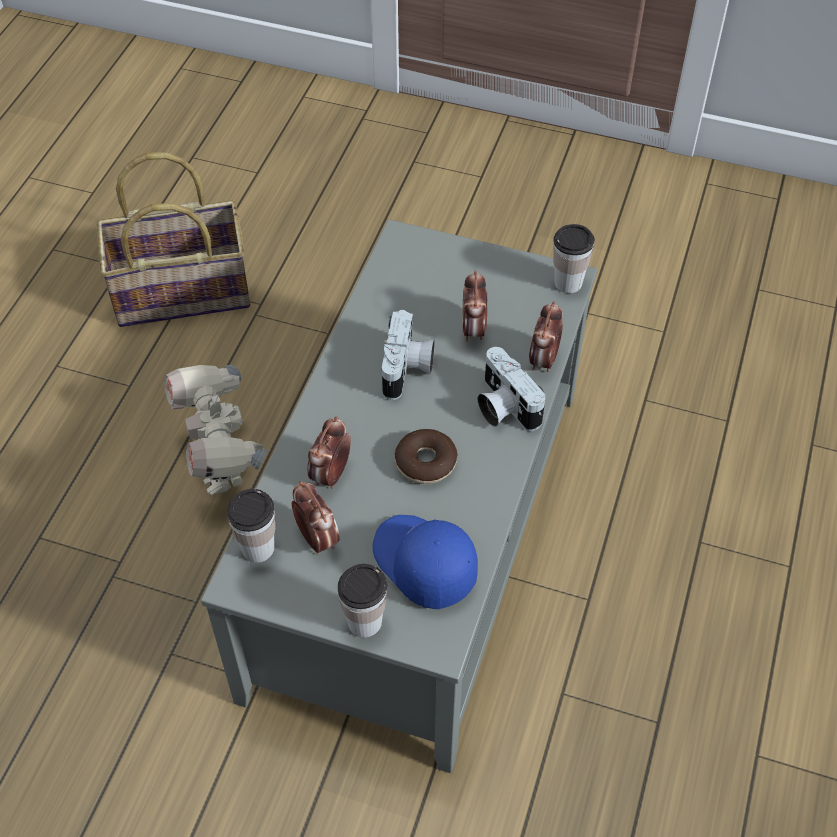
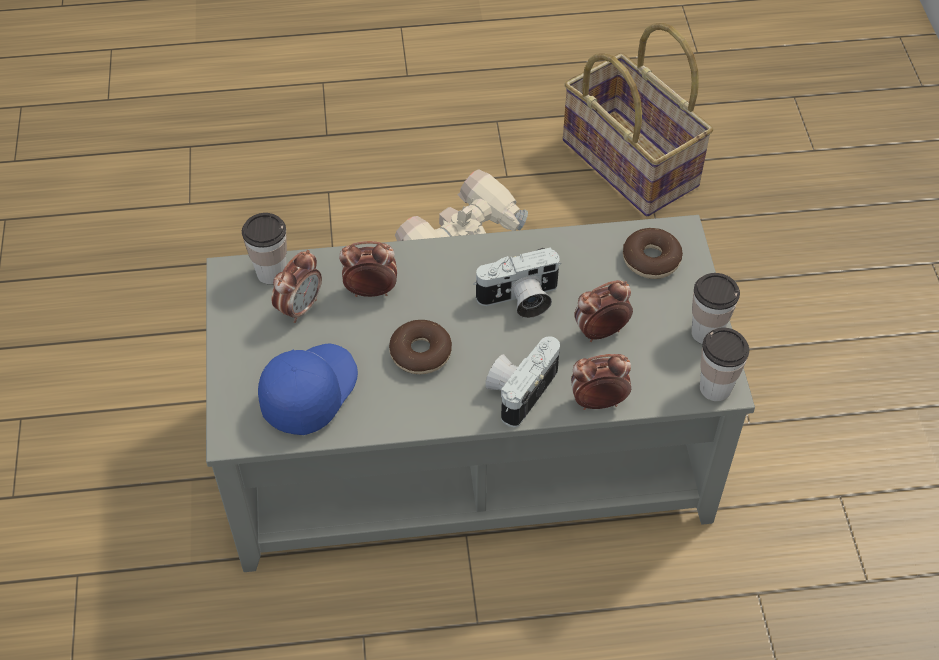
camera: 65 degrees right, 0 degrees up
cup [337,564,387,638] -> cup moved to [691,273,740,344]
none -> donut [623,228,683,279]

